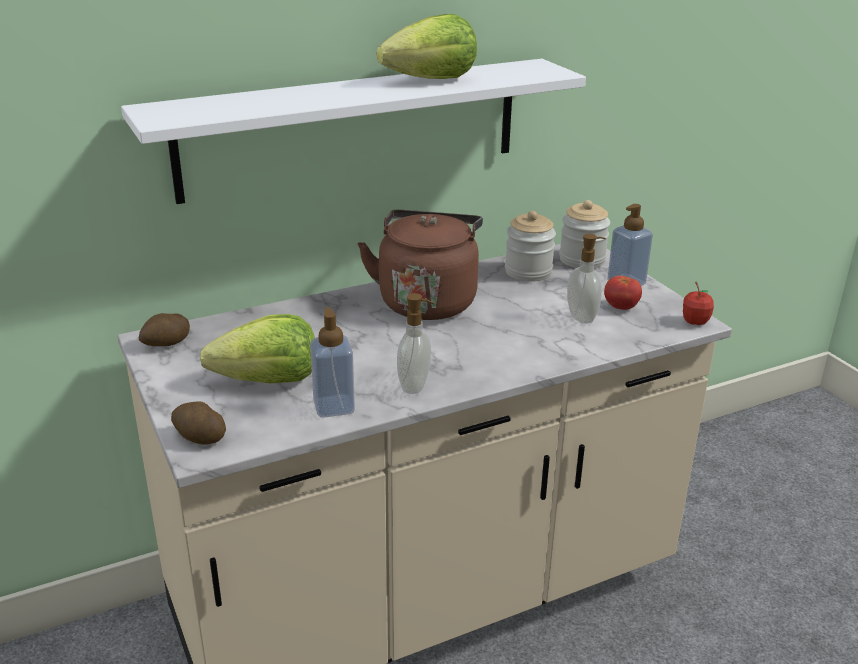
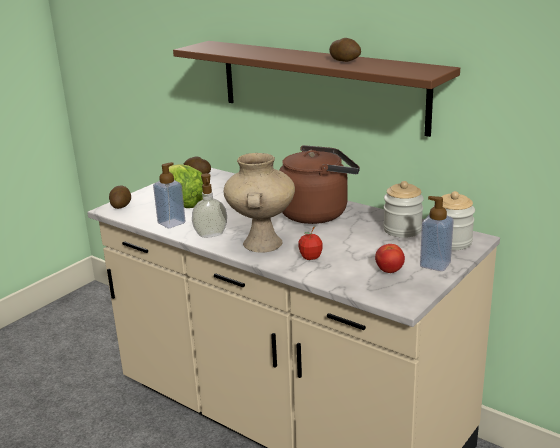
camera: 65 degrees right, 5 degrees down
white shelf [121,59,586,204] -> brown shelf [173,41,460,137]
lettuce [377,14,477,79] -> potato [329,38,361,62]
soap dispenser [567,234,606,324] -> none
apple [683,282,714,325] -> apple moved to [298,226,322,260]
none -> beige vase [224,153,295,253]

